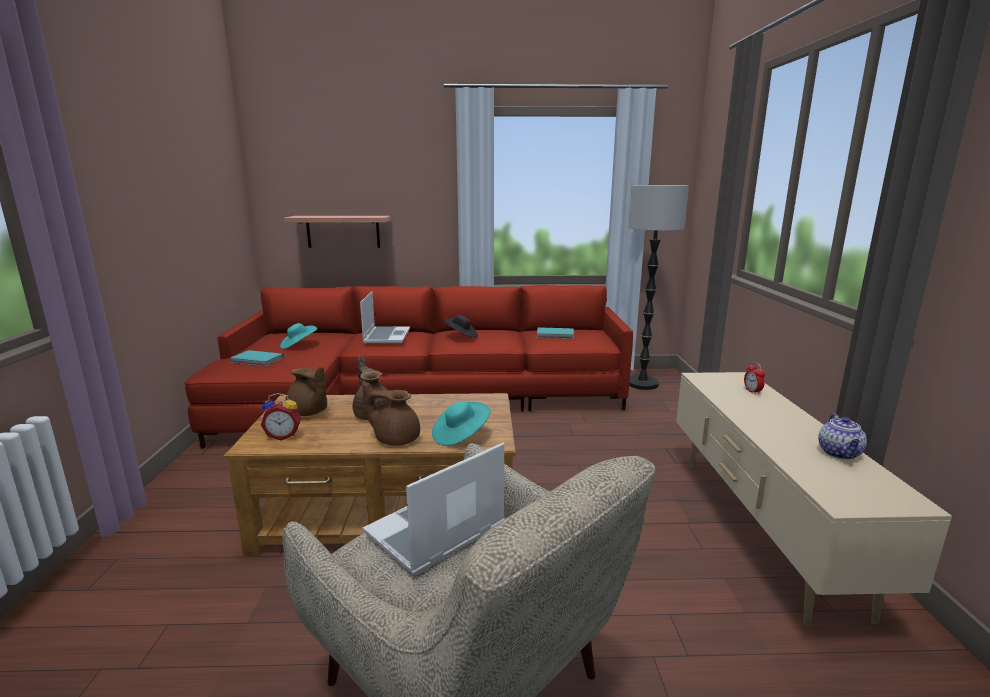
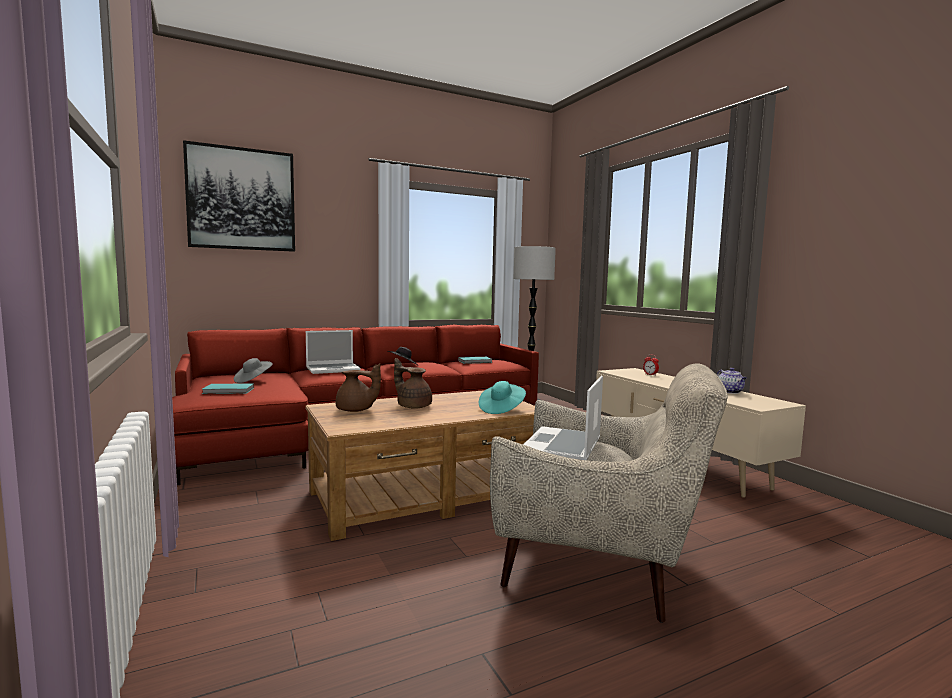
camera: 25 degrees left, 10 degrees down
alarm clock [261,393,302,441] -> none
turquoise hat [280,323,317,349] -> grey hat [234,358,273,383]
shelf [284,216,390,248] -> none
laptop [360,292,410,343] -> laptop turned 90 degrees clockwise [306,330,360,374]
brown teapot [362,381,420,446] -> none
none -> picture [183,140,295,252]

